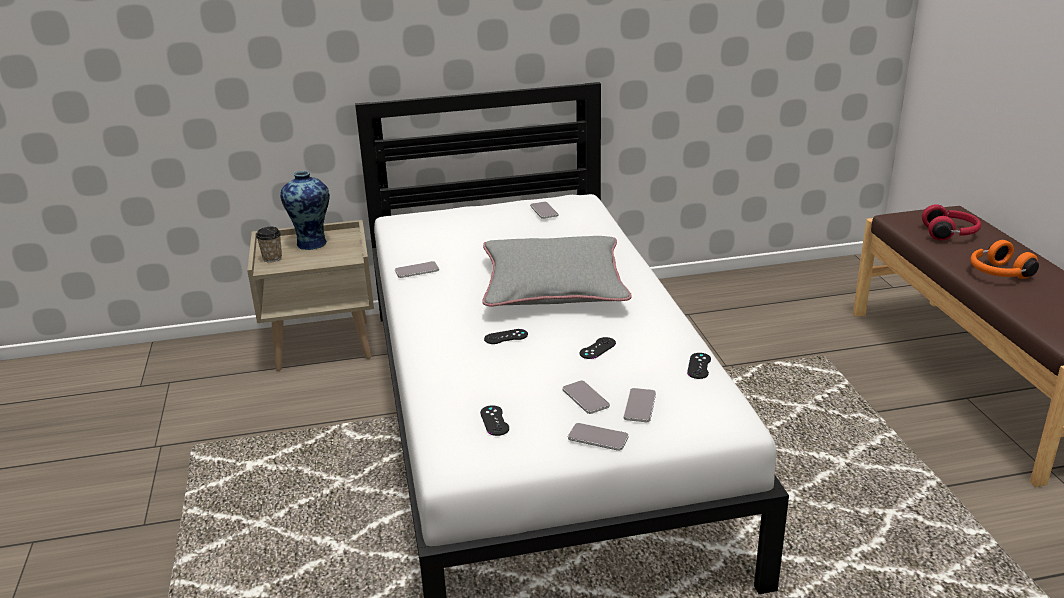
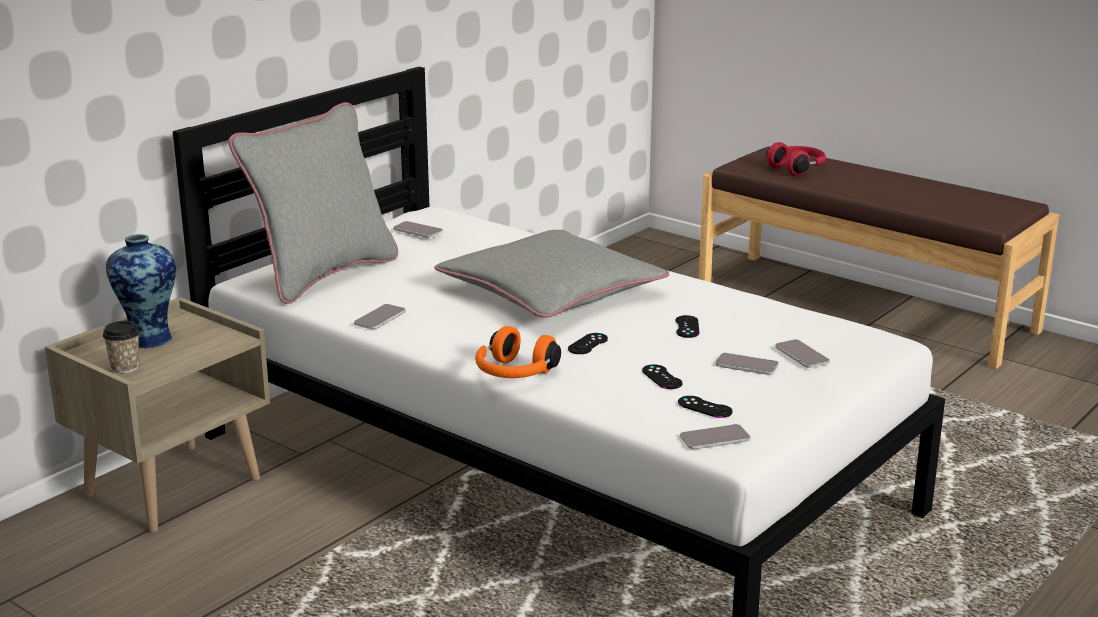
camera: 40 degrees left, 5 degrees down
phone [568,423,629,451] -> phone moved to [680,424,750,449]
black game controller [687,353,711,379] -> black game controller moved to [642,364,682,389]
orange headphones [970,240,1039,279] -> orange headphones moved to [475,326,561,378]
none -> grey pillow [228,102,398,304]

